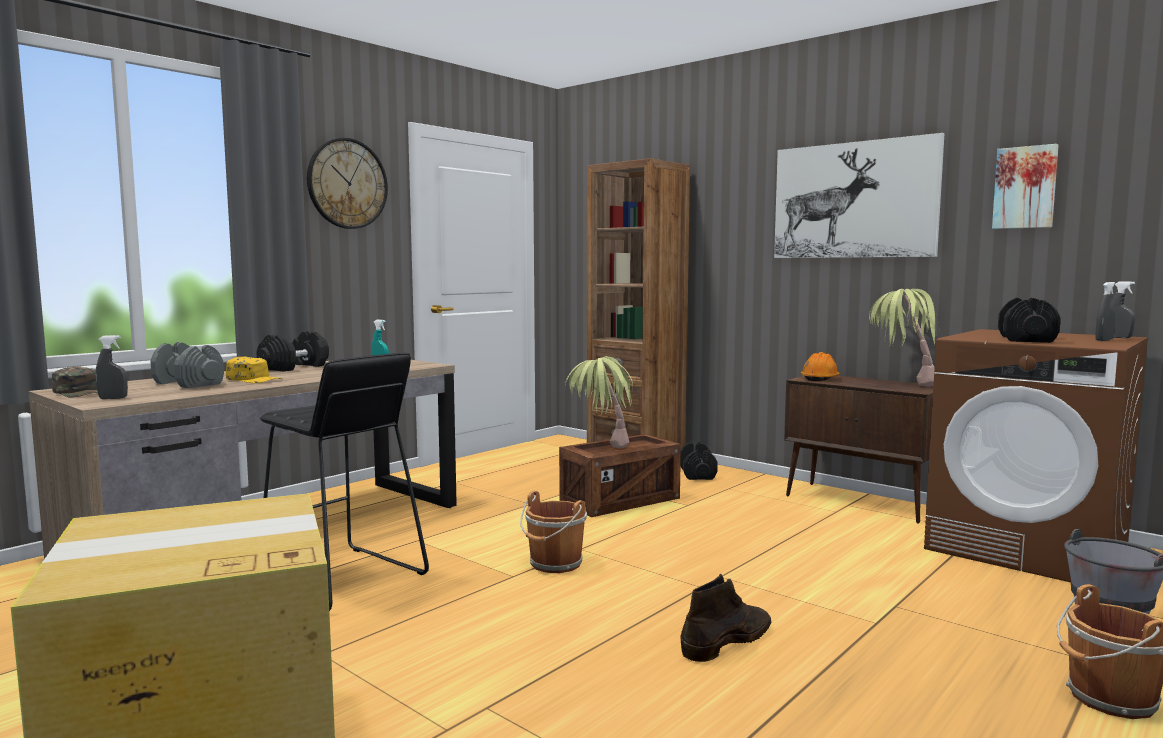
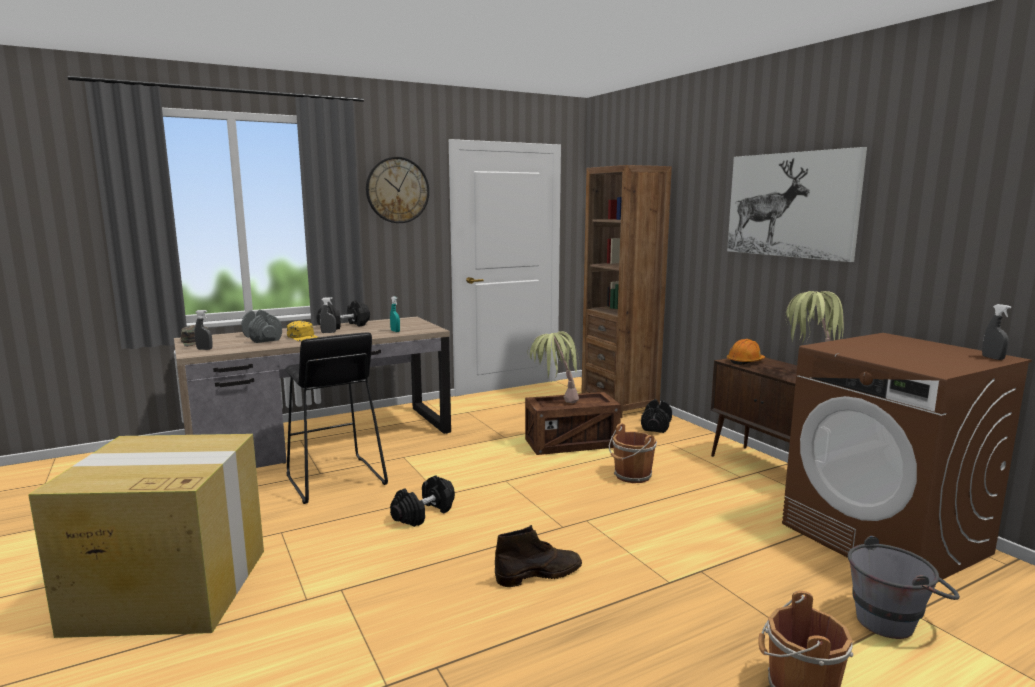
camera: 20 degrees right, 5 degrees up
brown bucket [520,491,587,573] -> brown bucket moved to [609,424,657,483]
picture [992,144,1059,229] -> none
black dumbbell [998,298,1061,343] -> black dumbbell moved to [390,475,455,527]
grey spray bottle [1095,282,1115,341] -> grey spray bottle moved to [320,297,336,333]

